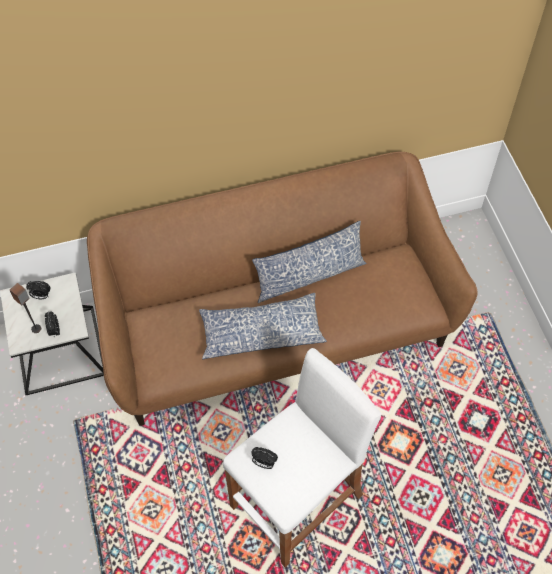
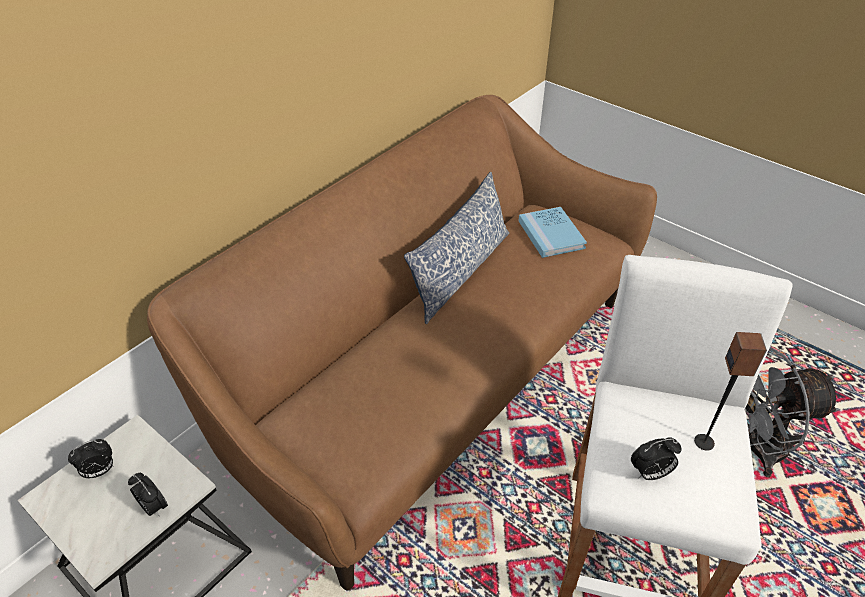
camera: 35 degrees left, 15 degrees down
speaker [10,283,41,333] -> speaker moved to [694,332,767,451]
pillow [199,293,327,360] -> none
none -> blue book [519,207,587,258]
none -> grey fan [745,348,839,478]

